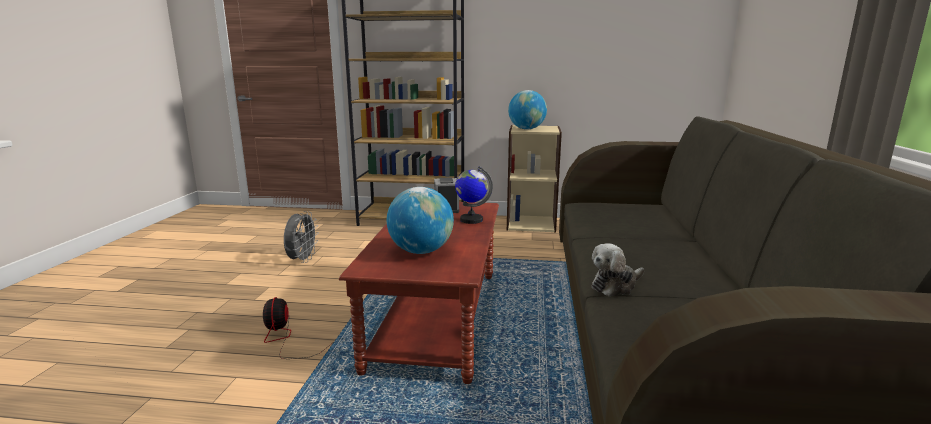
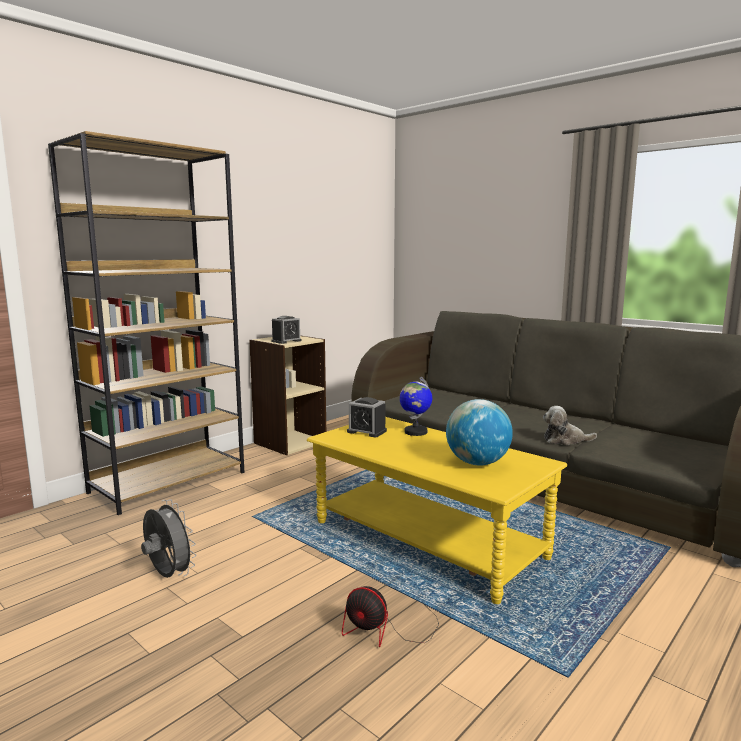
camera: 55 degrees left, 5 degrees down
brown coffee table [339,202,499,384] -> yellow coffee table [307,417,567,604]
globe [508,90,547,130] -> alarm clock [271,316,302,344]
plush toy [592,243,644,297] -> plush toy turned 90 degrees clockwise [543,406,597,445]

